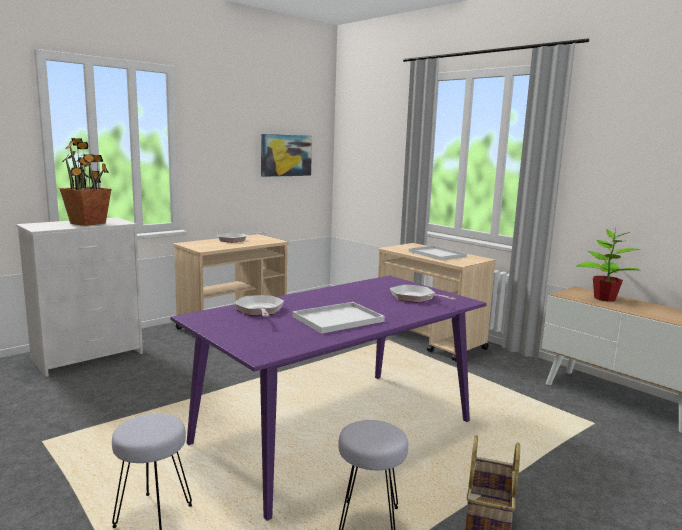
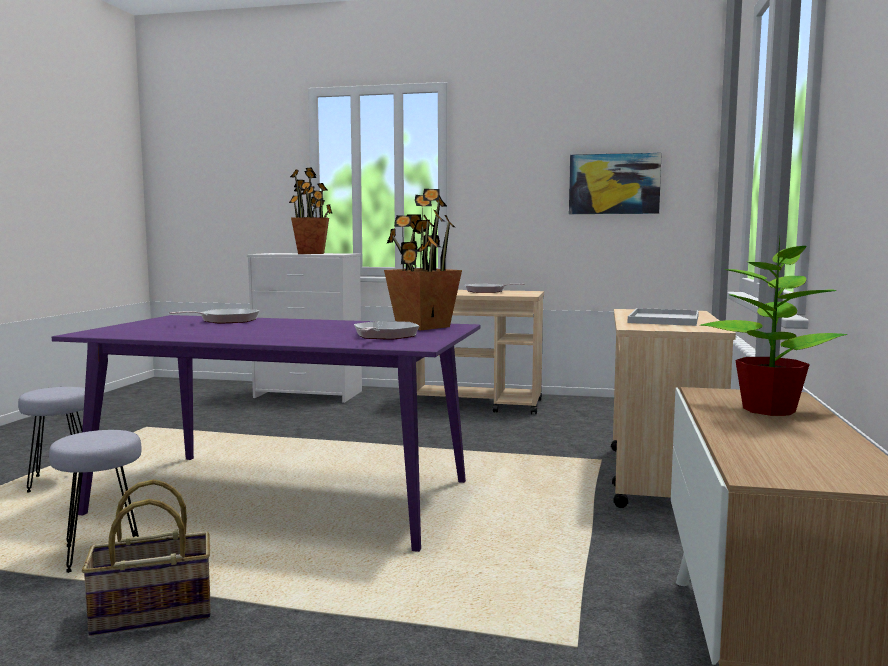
camera: 55 degrees right, 5 degrees down
white tray [293,302,385,334] -> none
none -> potted plant [384,189,462,330]

